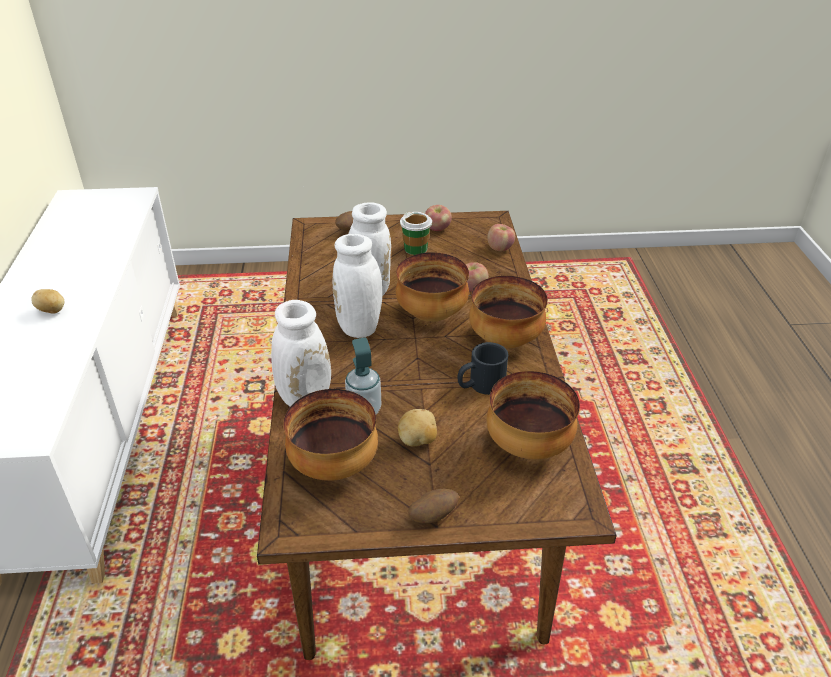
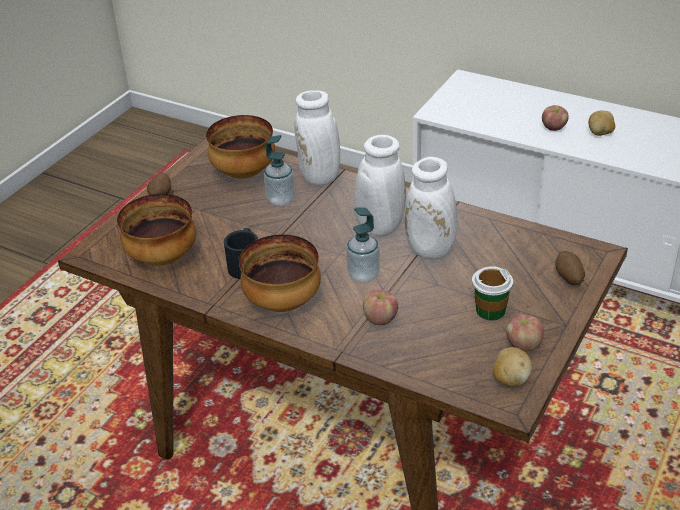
camera: 125 degrees right, 0 degrees up
bowl [396,252,469,322] -> soap dispenser [346,207,380,283]
potato [398,409,437,447] -> potato moved to [493,347,532,387]
apple [487,224,515,251] -> apple moved to [542,105,569,131]

